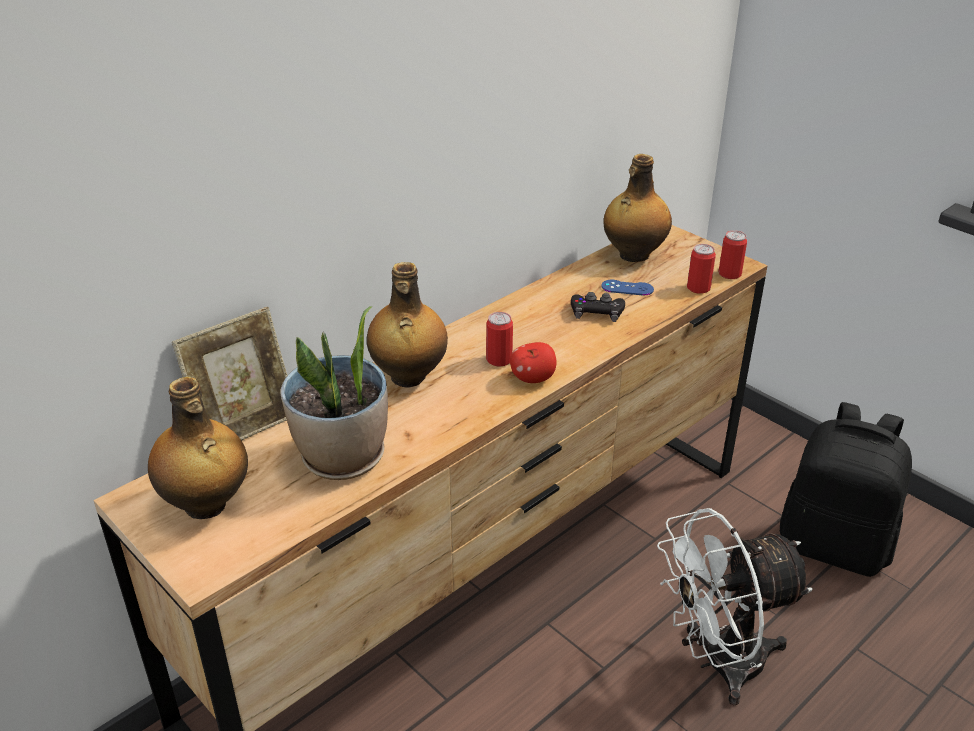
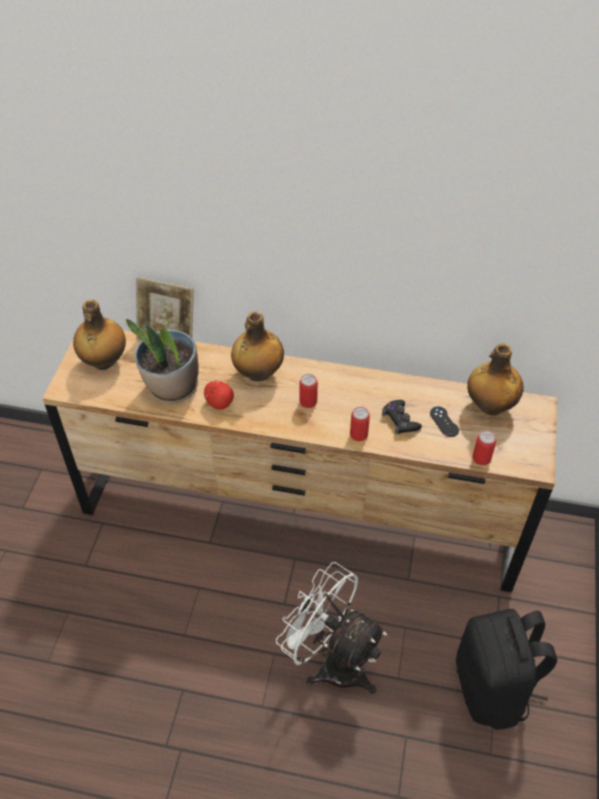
camera: 55 degrees right, 15 degrees up
apple [510,342,556,383] -> apple moved to [204,381,234,410]
blue game controller [601,280,654,295] -> black game controller [430,406,459,437]
can [718,230,747,279] -> can moved to [350,407,370,441]

